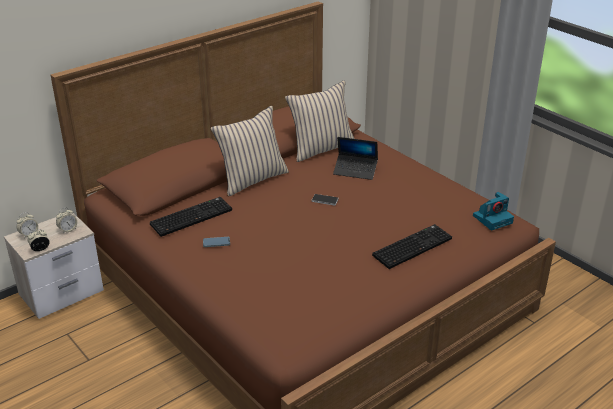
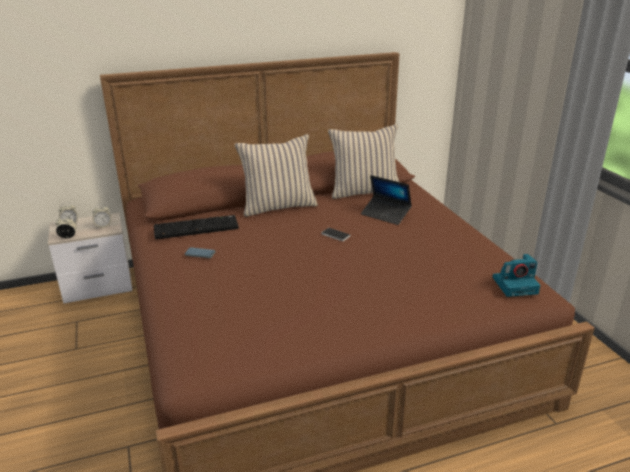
camera: 20 degrees right, 5 degrees down
keyboard [372,224,452,269] -> none

